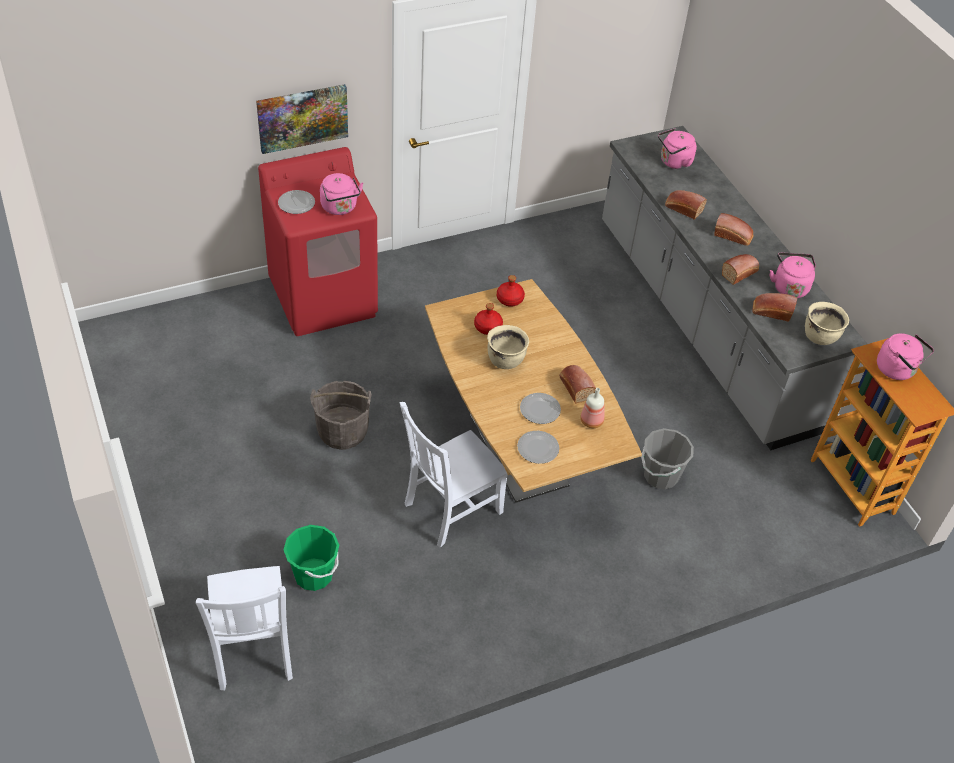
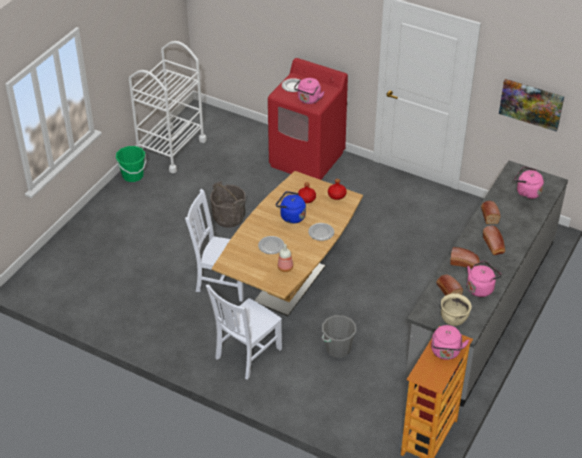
camera: 55 degrees right, 5 degrees down
white chair [196,566,293,690] -> white chair moved to [206,284,282,380]
picture [256,84,348,154] -> picture moved to [499,79,564,132]
green bucket [284,525,339,591] -> green bucket moved to [116,146,146,182]
beige cooking pot [487,325,529,369] -> blue kettle [276,191,306,224]
plate [517,431,559,464] -> plate moved to [308,223,334,241]
bread [559,365,596,403] -> none
none -> white cart [129,41,206,173]

